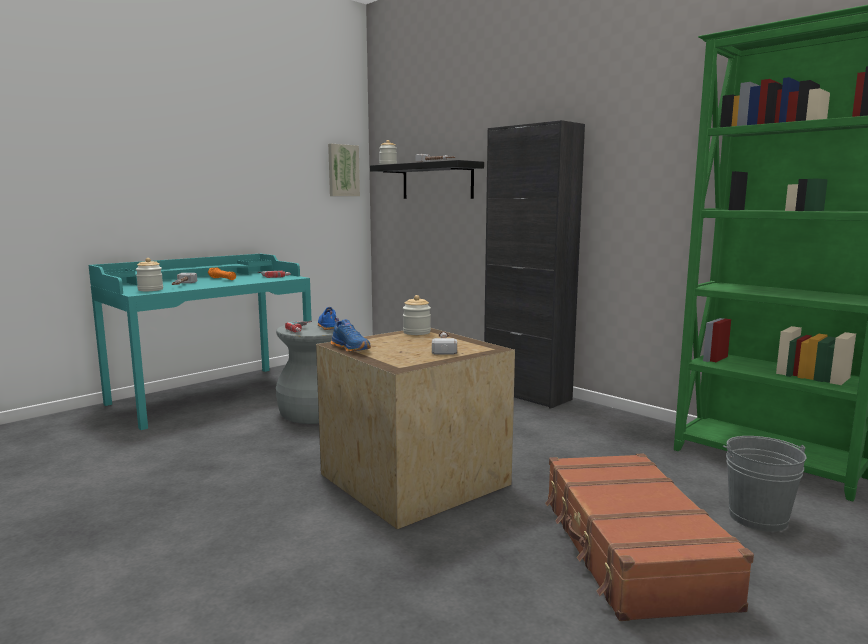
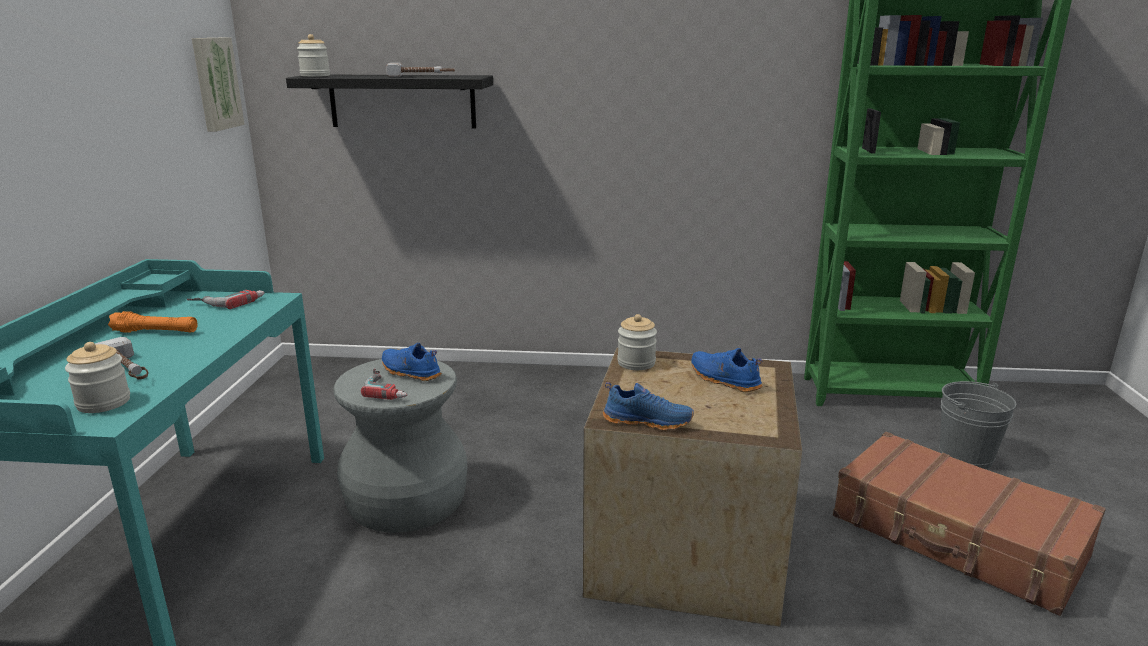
camera: 40 degrees left, 10 degrees up
hammer [432,332,457,355] -> blue shoe [691,348,762,392]
black cabinet [484,120,585,409] -> none

